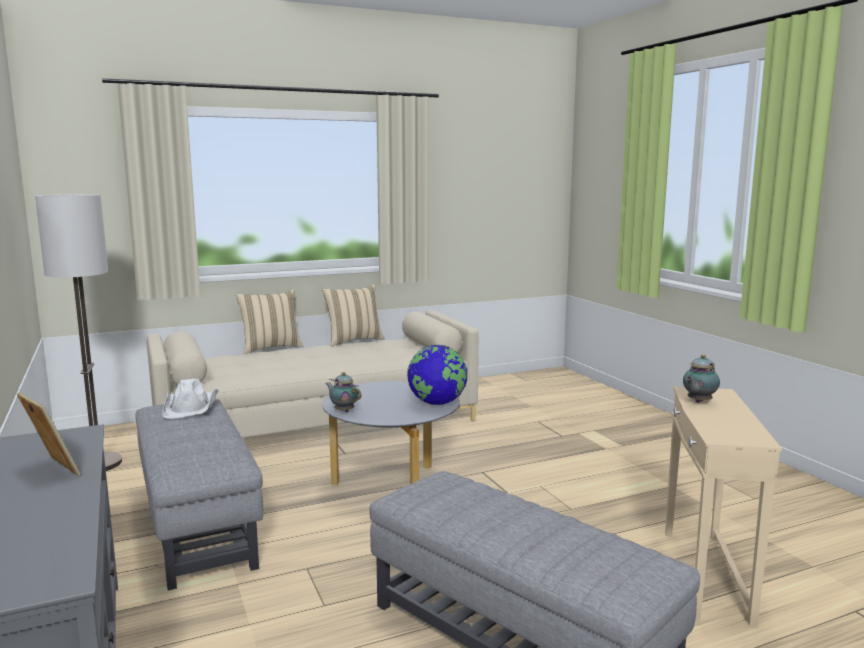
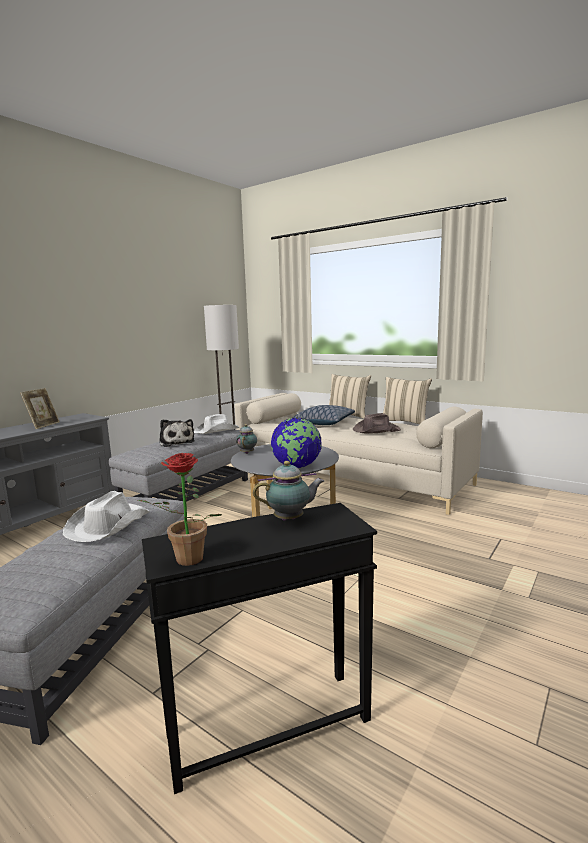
camera: 60 degrees right, 0 degrees up
beige side table [665,387,782,627] -> black side table [142,503,377,794]
teapot [683,354,720,403] -> teapot turned 150 degrees clockwise [253,461,324,521]
none -> white hat [63,491,149,542]
none -> potted plant [138,453,222,566]
none -> plush toy [159,419,194,447]
none -> pillow [292,405,355,425]
none -> brown hat [353,413,401,433]

